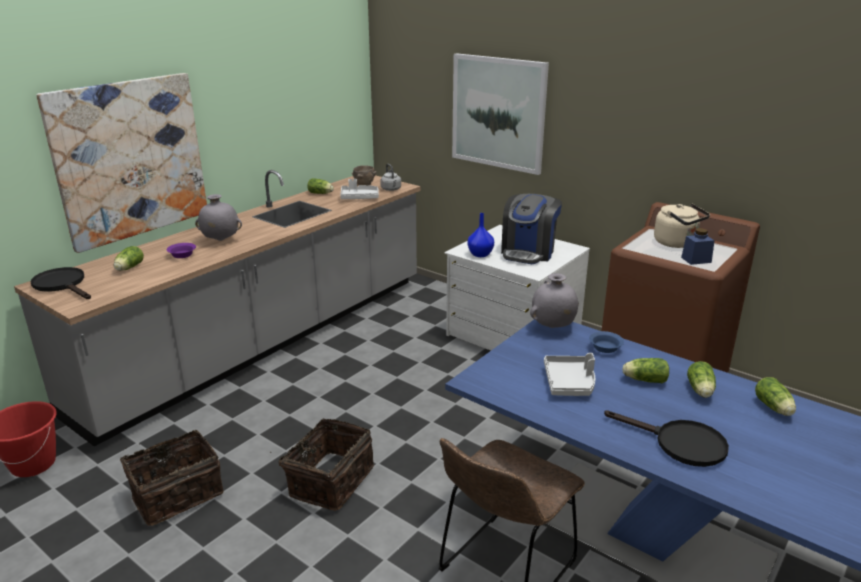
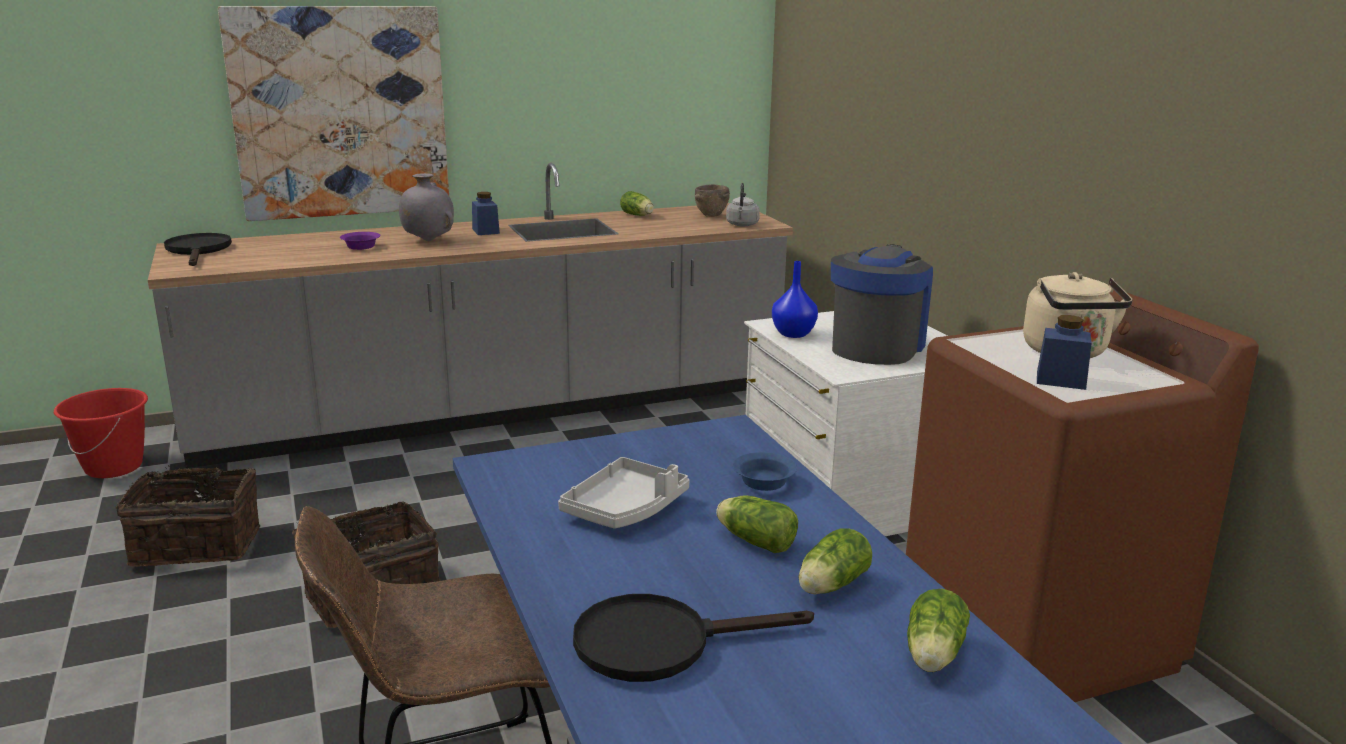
camera: 30 degrees right, 5 degrees down
lettuce [114,246,144,271] -> none
grey tray [340,179,379,199] -> none
picture [452,53,549,175] -> none
coffee machine [501,194,562,264] -> coffee machine turned 150 degrees clockwise [831,244,933,365]
grey vase [530,273,579,328] -> none
black frying pan [604,411,729,467] -> black frying pan turned 105 degrees clockwise [573,594,814,682]
none -> blue jar [472,192,500,235]

